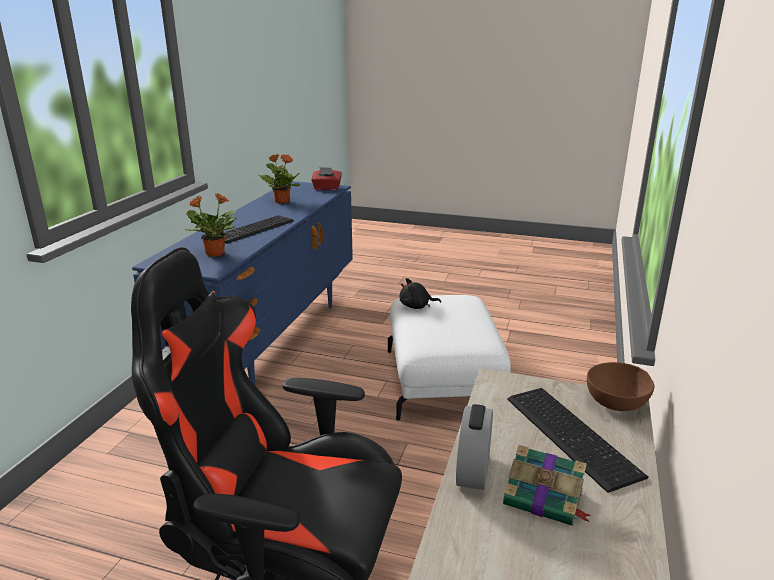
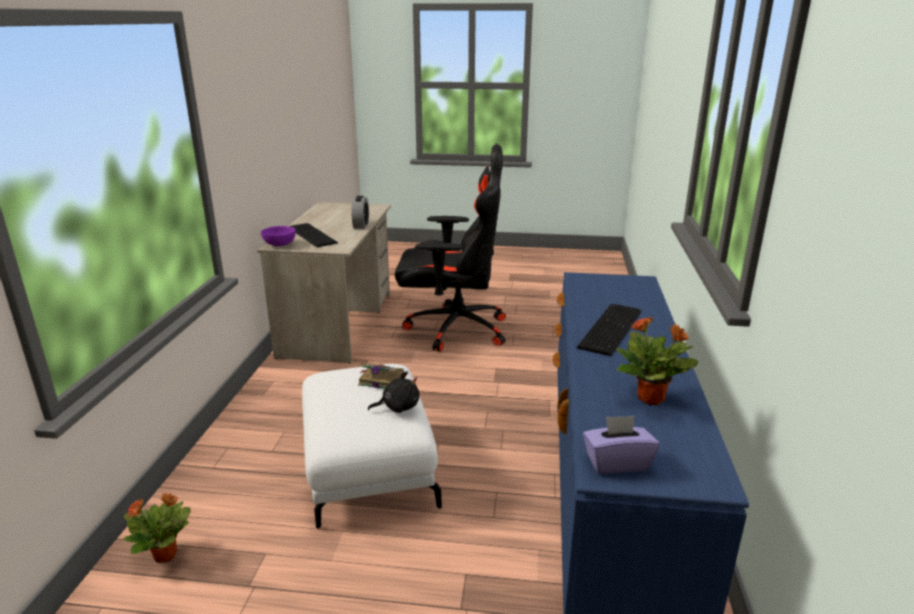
camera: 170 degrees right, 0 degrees up
potted plant [185,193,236,257] -> potted plant moved to [123,493,191,562]
red tissue box [311,167,342,190] -> purple tissue box [583,416,660,474]
book [503,445,591,526] -> book moved to [358,364,404,389]
brown bowl [587,362,654,411] -> purple bowl [261,226,296,246]

